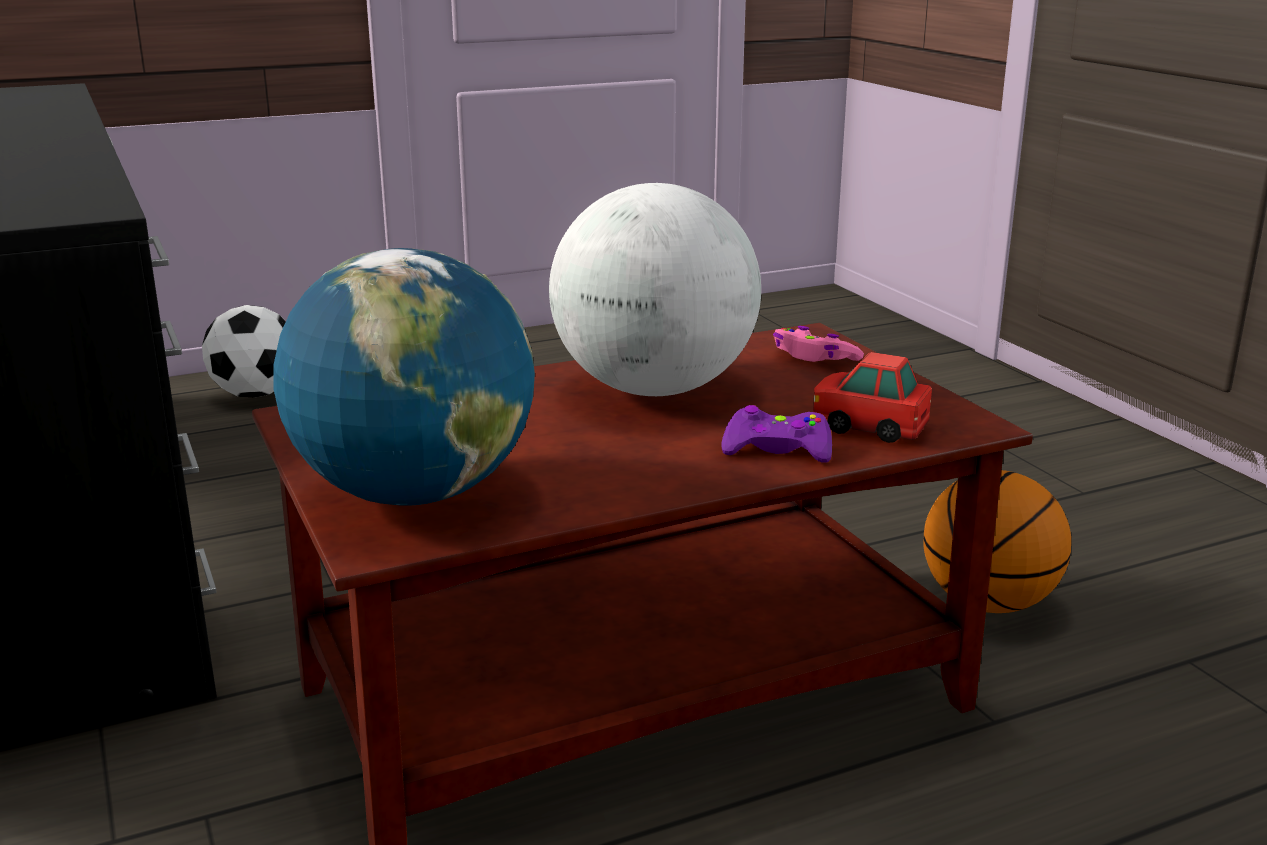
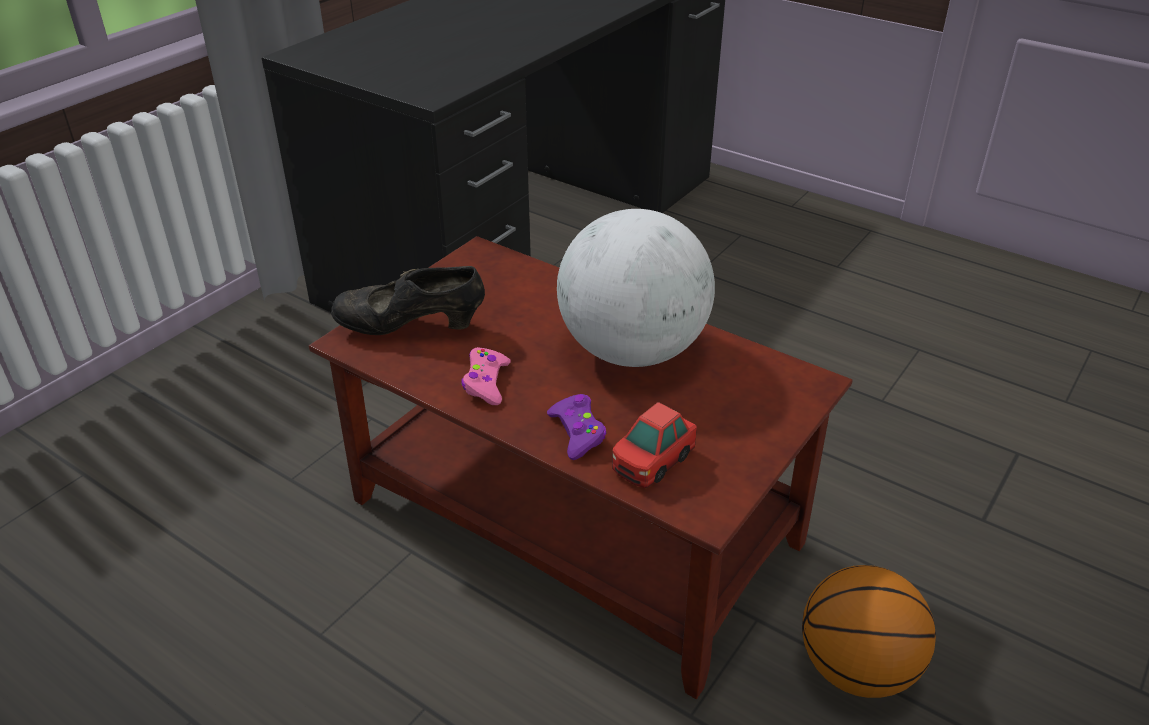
camera: 60 degrees right, 15 degrees up
football [202,305,286,398] -> none
globe [273,248,535,506] -> black shoe [331,266,485,335]
pink game controller [773,326,864,362] -> pink game controller moved to [461,347,511,405]
toy car [813,352,932,443] -> toy car turned 135 degrees counterclockwise [612,402,697,488]

